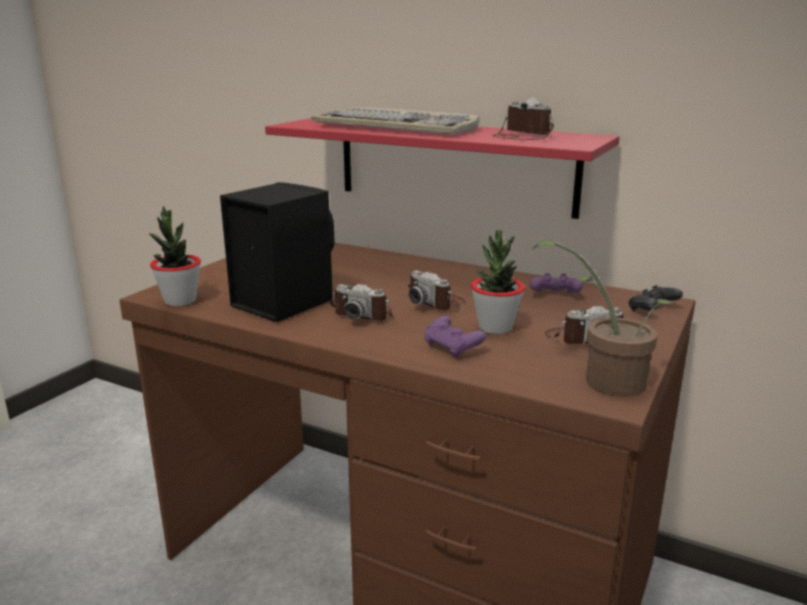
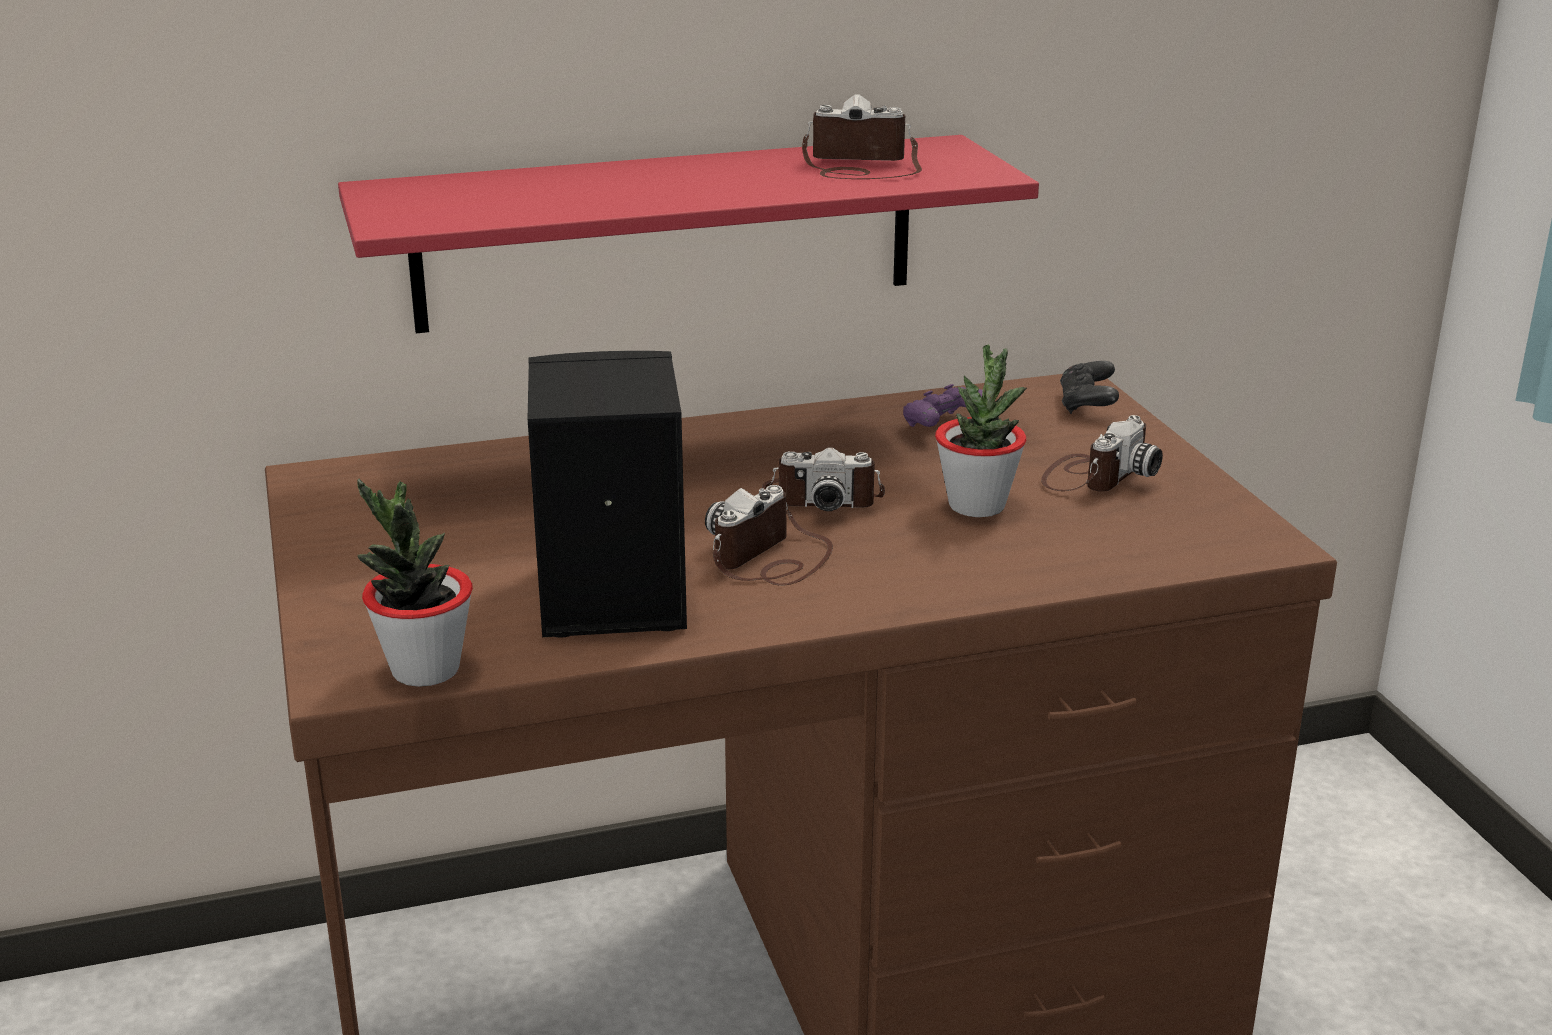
camera: 45 degrees left, 5 degrees up
keyboard [311,107,480,134] -> none
camera [330,284,393,321] -> camera turned 150 degrees clockwise [705,485,833,586]
purple game controller [424,316,486,358] -> none
potted plant [532,240,676,397] -> none

